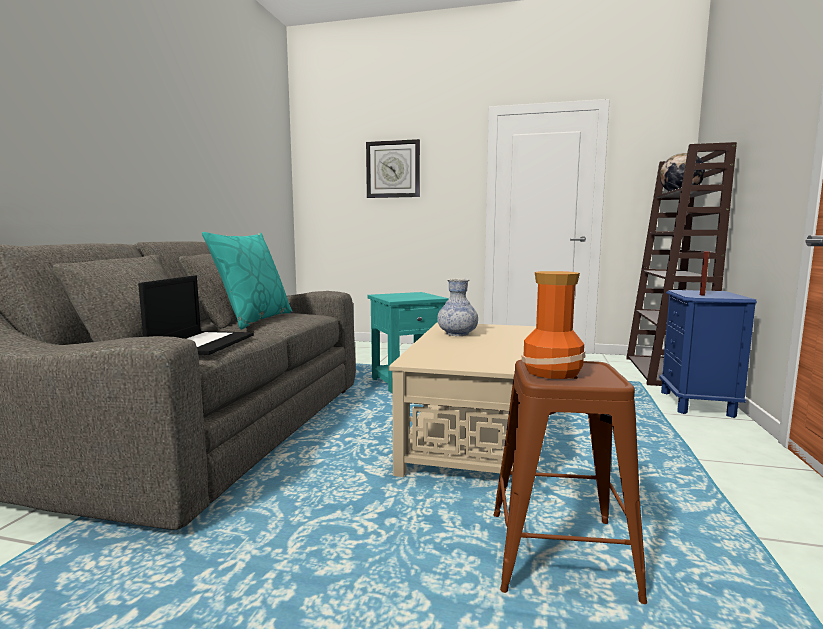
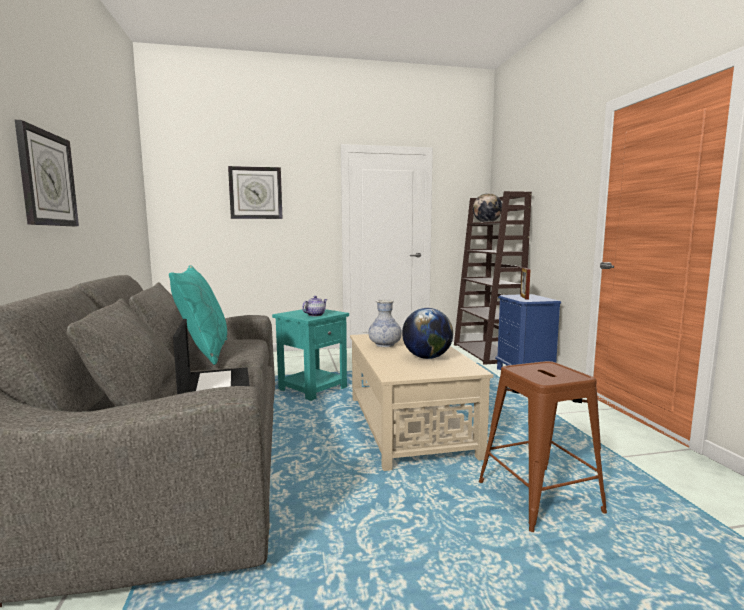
camera: 25 degrees left, 0 degrees up
vase [521,271,586,379] -> none
none -> wall clock [15,120,79,226]
none -> teapot [302,296,327,316]
none -> globe [402,308,453,359]

